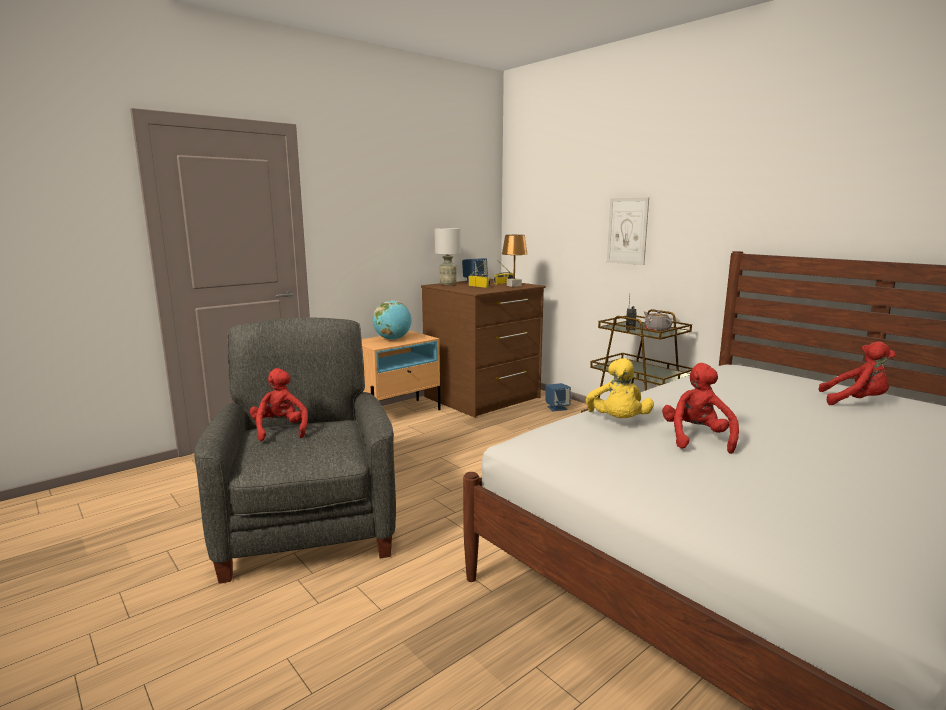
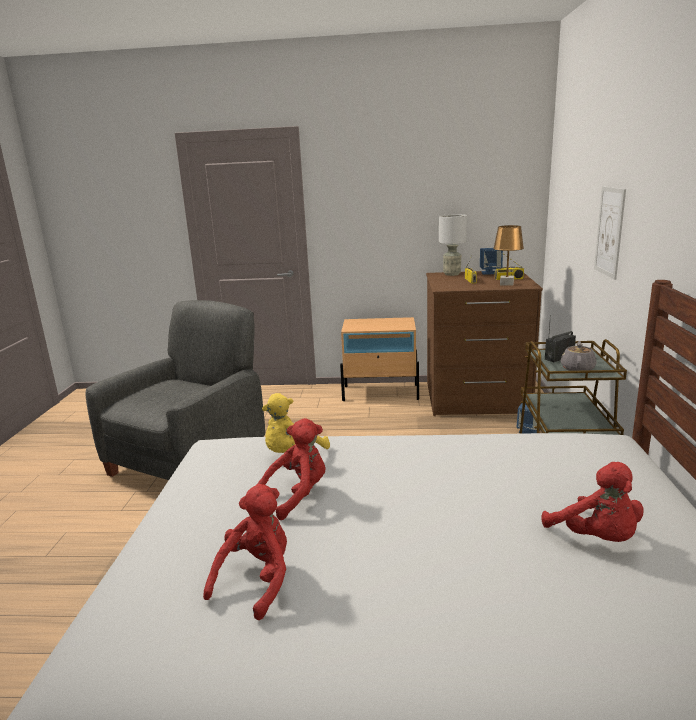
camera: 45 degrees right, 5 degrees up
red plush toy [250,368,308,441] -> red plush toy moved to [203,484,287,620]
globe [372,300,411,340] -> none

